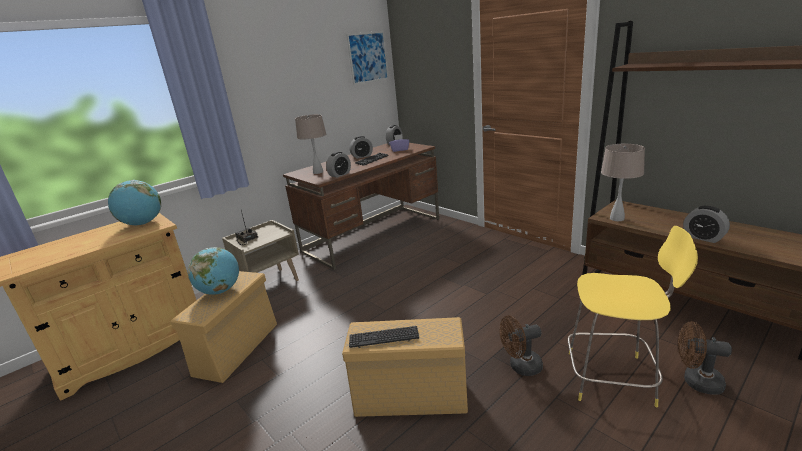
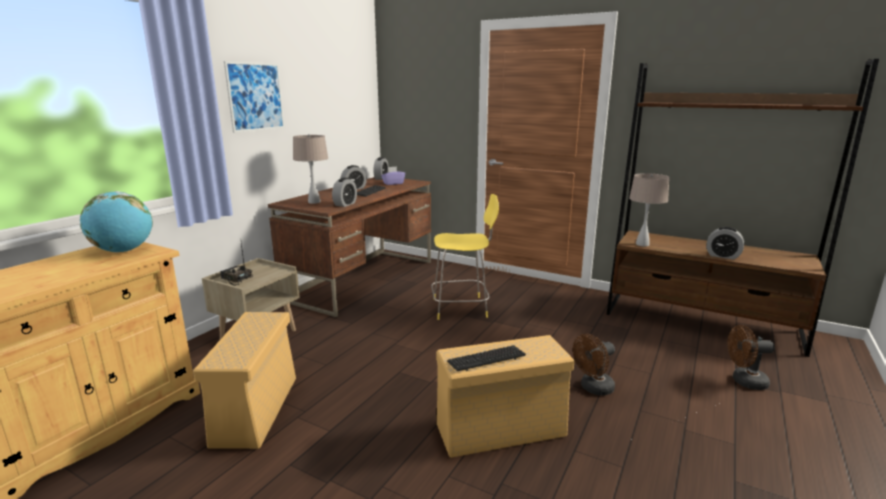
camera: 20 degrees left, 5 degrees down
globe [188,247,239,295] -> none
picture [346,31,389,85] -> picture moved to [224,61,285,133]
yellow stool [568,226,698,407] -> yellow stool moved to [431,194,499,320]

